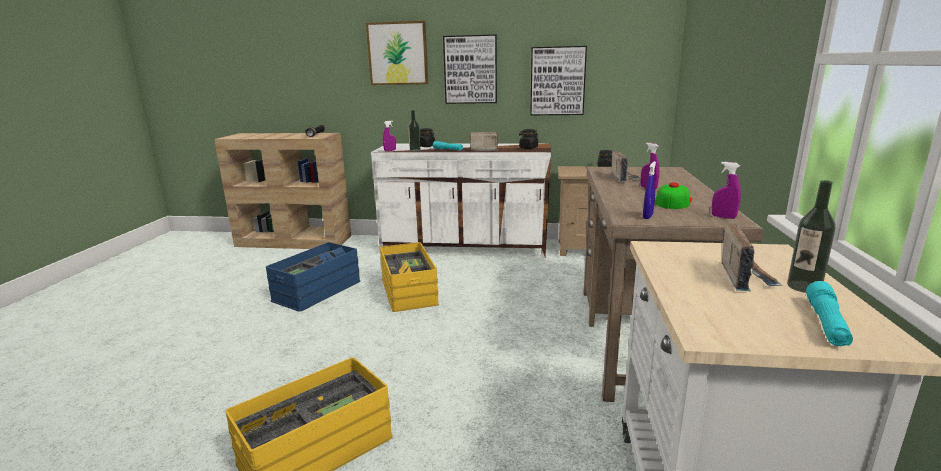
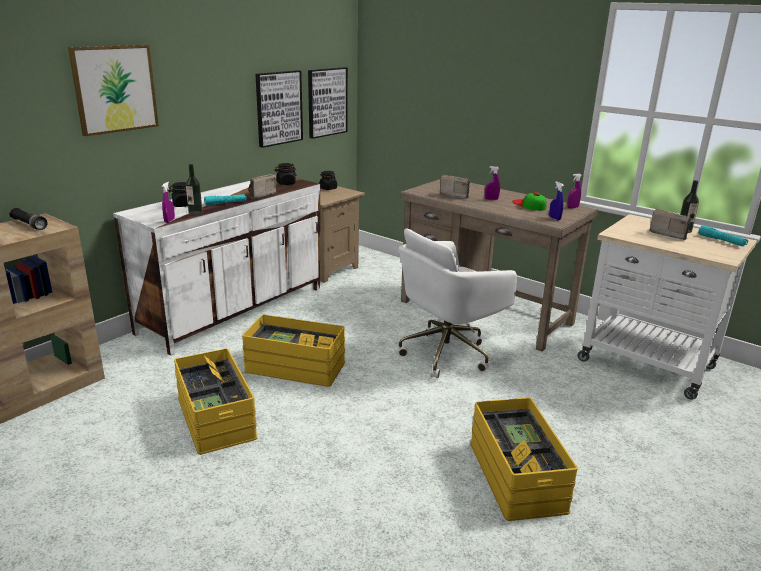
camera: 60 degrees left, 5 degrees up
blue storage box [266,242,361,312] -> yellow storage box [174,349,258,455]
picture [443,34,497,104] -> picture moved to [308,67,348,139]
none -> white office chair [399,228,517,378]

